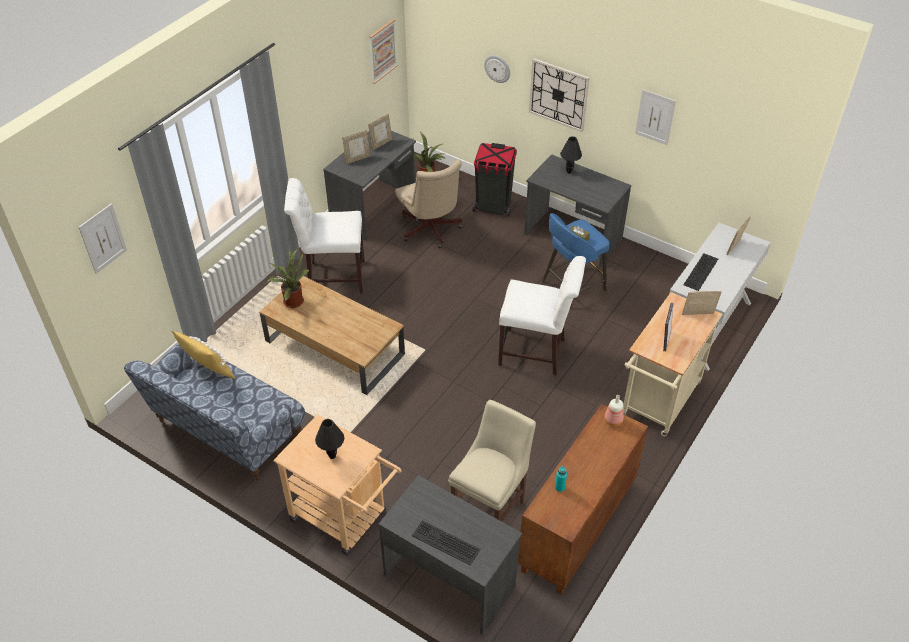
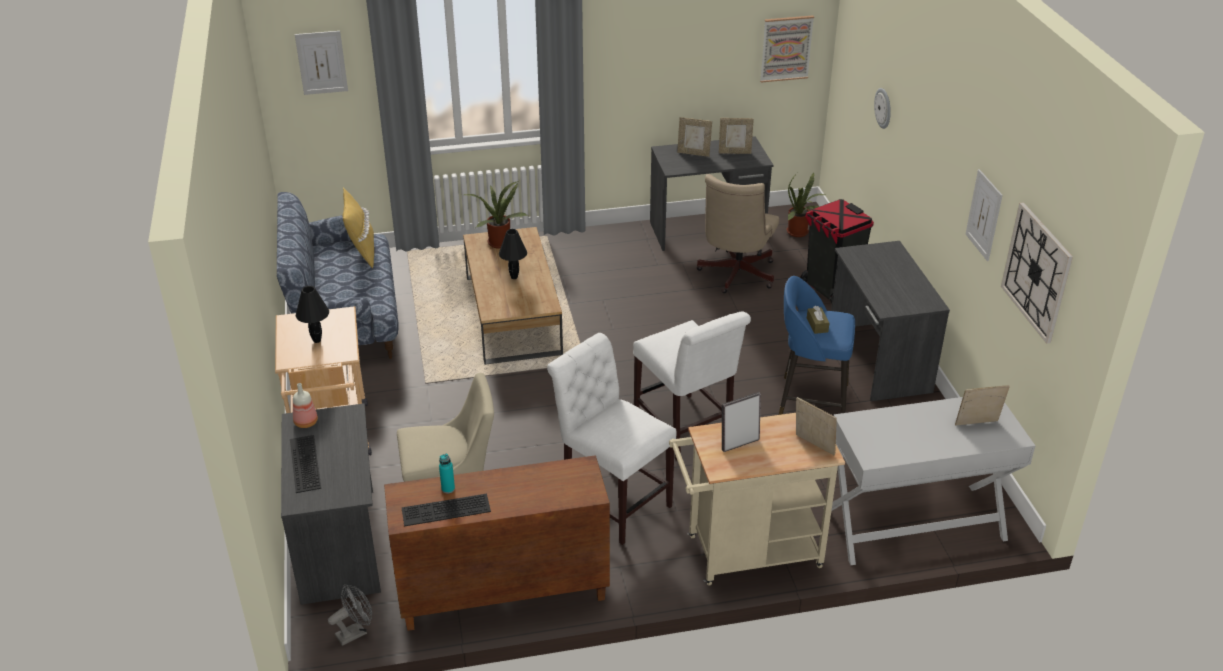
camera: 45 degrees right, 10 degrees down
white chair [284,178,365,294] -> white chair moved to [547,333,677,545]
wall clock [529,58,590,132] -> wall clock moved to [1001,202,1073,344]
black table lamp [560,136,582,174] -> black table lamp moved to [499,229,527,279]
bottle [604,395,624,427] -> bottle moved to [293,383,318,428]
keyboard [683,253,718,291] -> keyboard moved to [402,494,491,526]
none -> grey fan [328,584,372,646]

